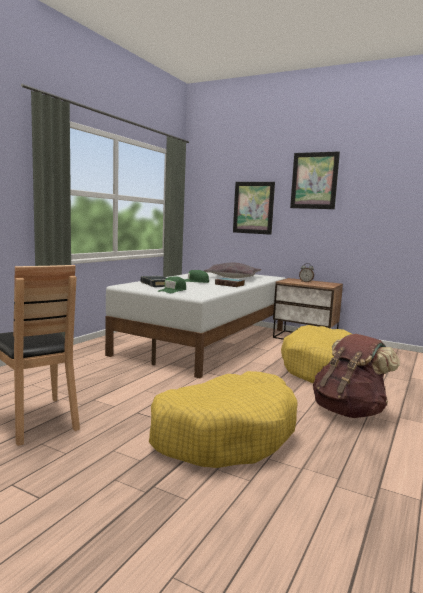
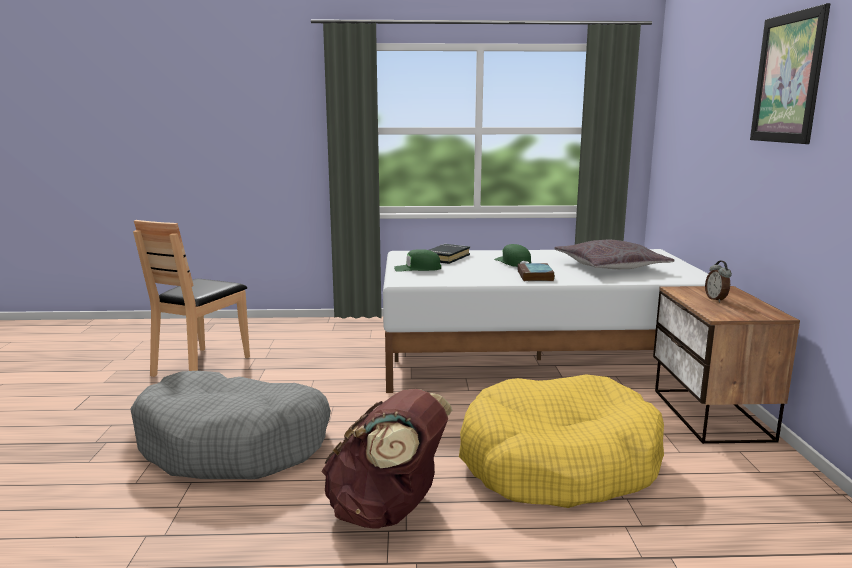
camera: 60 degrees right, 5 degrees up
yellow dog bed [149,371,298,468] -> grey dog bed [130,371,331,479]
picture [233,182,275,235] -> none

